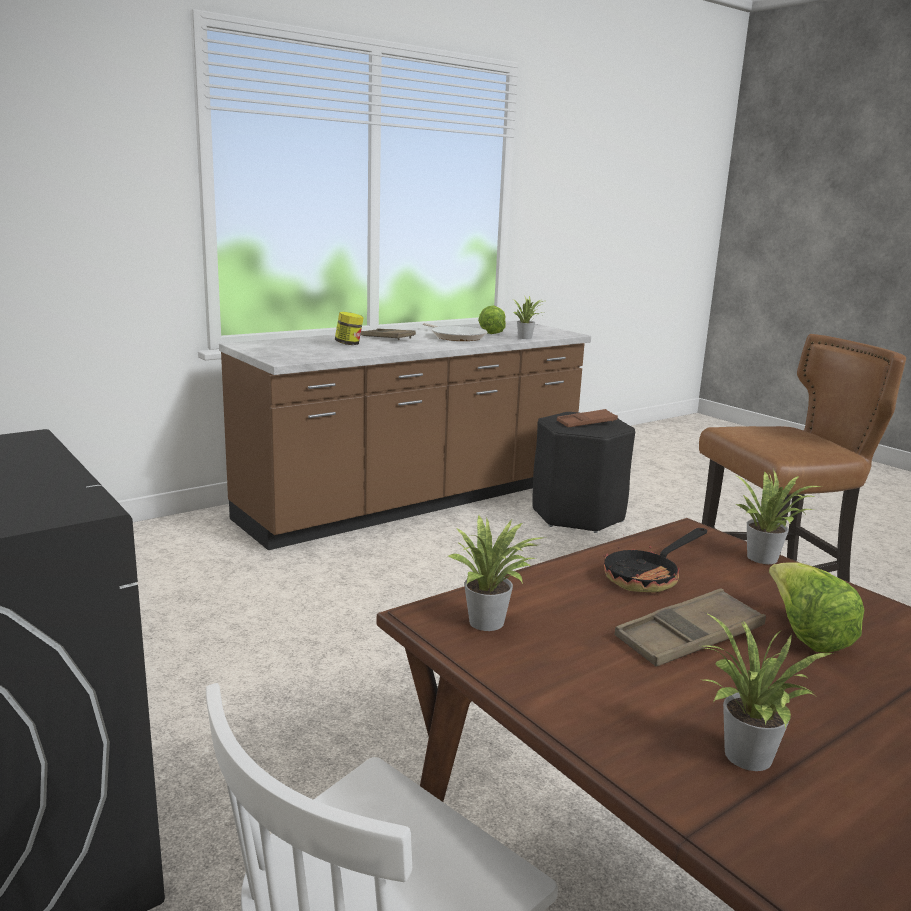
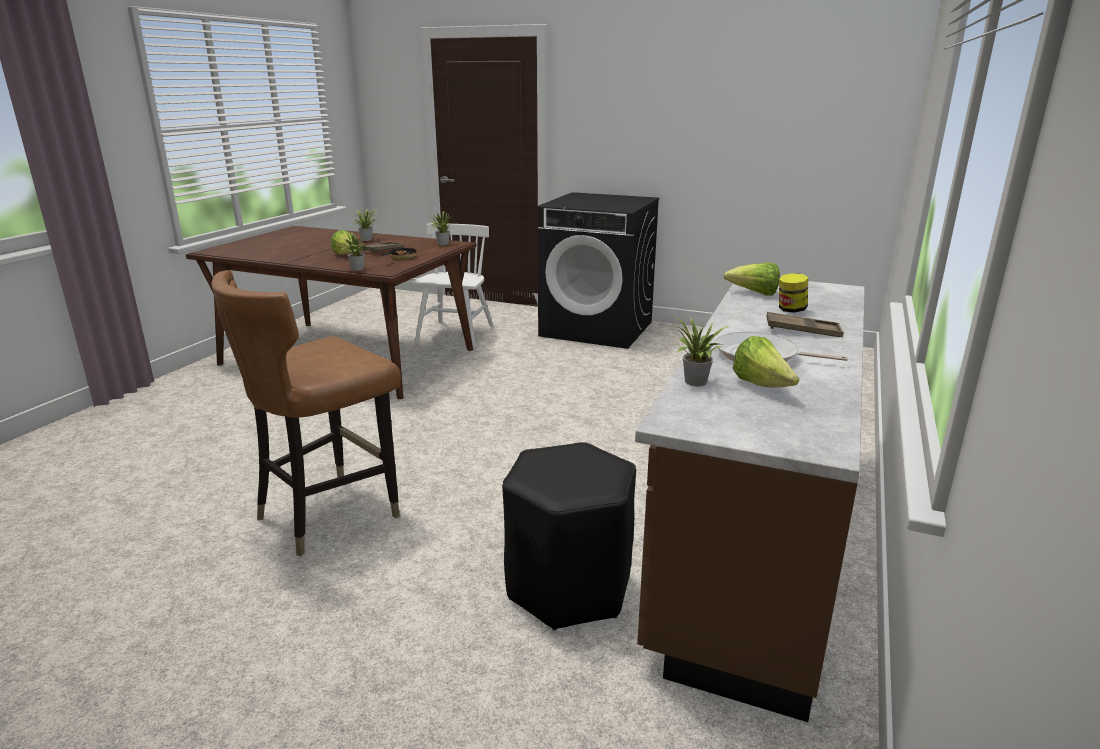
camera: 150 degrees right, 5 degrees up
brown tray [557,409,618,427] -> none
none -> lettuce [723,262,780,296]

